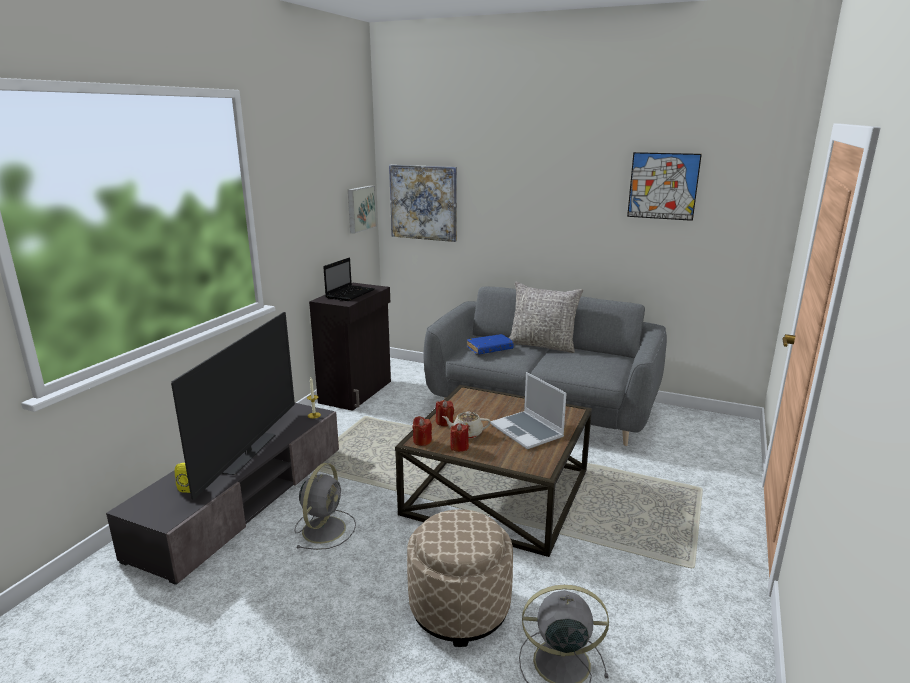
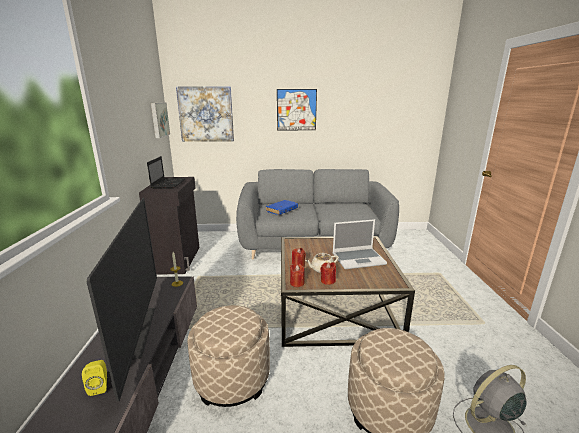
camera: 25 degrees left, 0 degrees up
grey fan [294,463,356,550] -> beige ottoman [187,305,270,407]
laptop [491,372,567,449] -> laptop turned 45 degrees counterclockwise [333,219,387,269]
grey pillow [509,282,583,353] -> none
picture [627,152,702,221] -> picture moved to [277,89,317,130]

